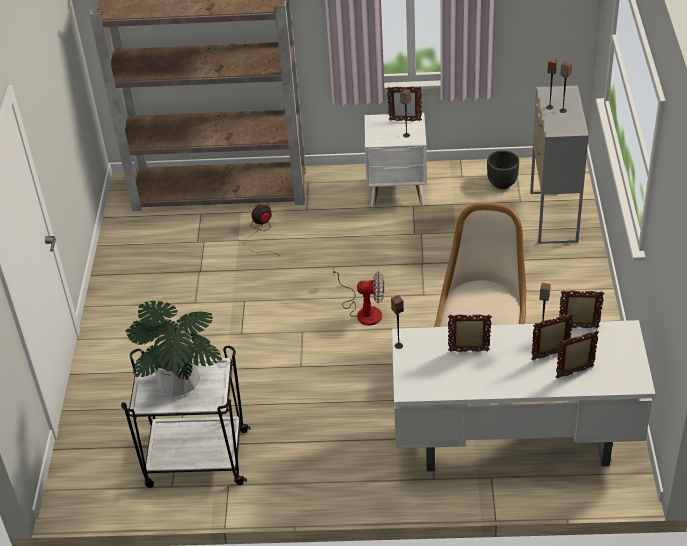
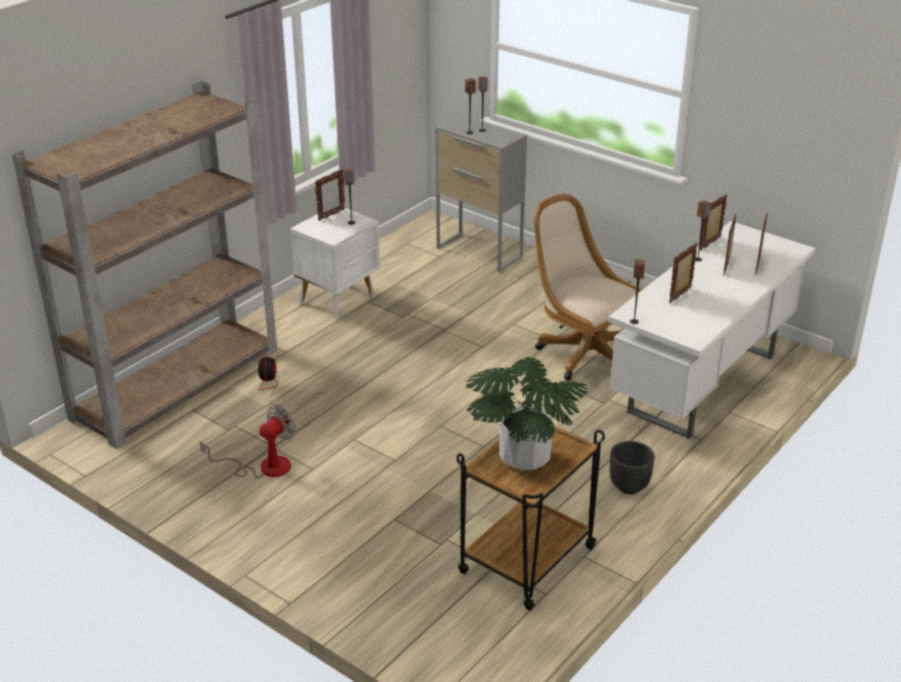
camera: 55 degrees left, 10 degrees down
white cart [121,346,250,488] -> brown cart [456,401,605,611]
fan [333,266,384,325] -> fan moved to [200,405,296,478]
black planter [487,150,519,189] -> black planter moved to [610,441,655,494]

